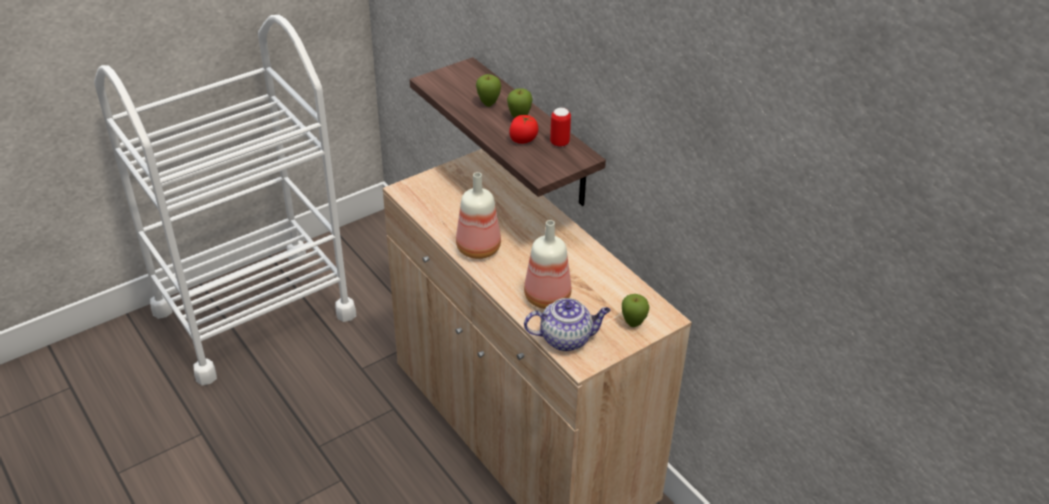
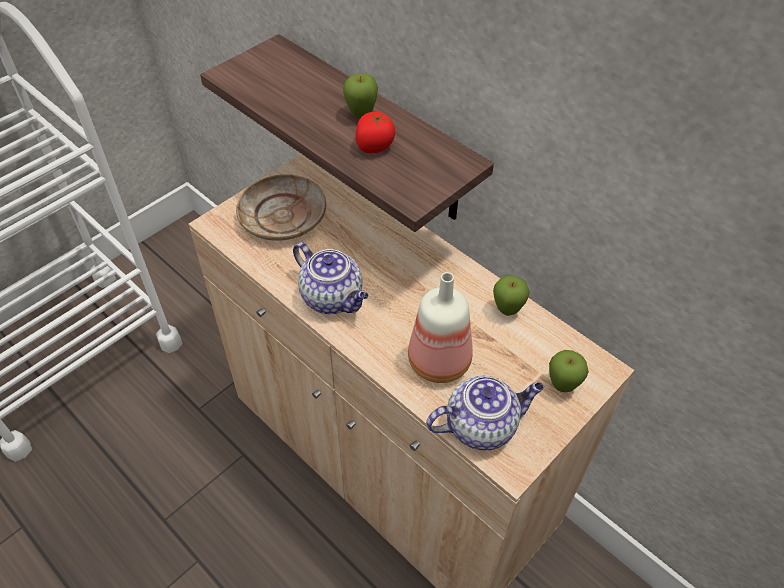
camera: 10 degrees left, 10 degrees up
bottle [456,172,501,259] -> teapot [293,242,369,314]
apple [476,74,501,107] -> apple moved to [493,275,530,316]
can [550,108,571,147] -> none
none -> beige plate [236,174,326,241]

